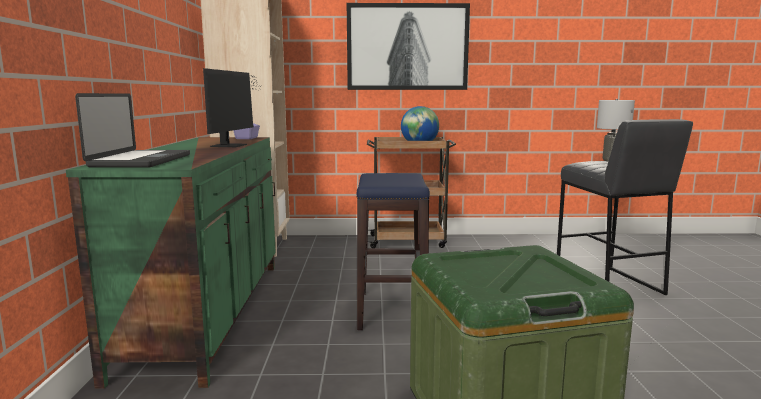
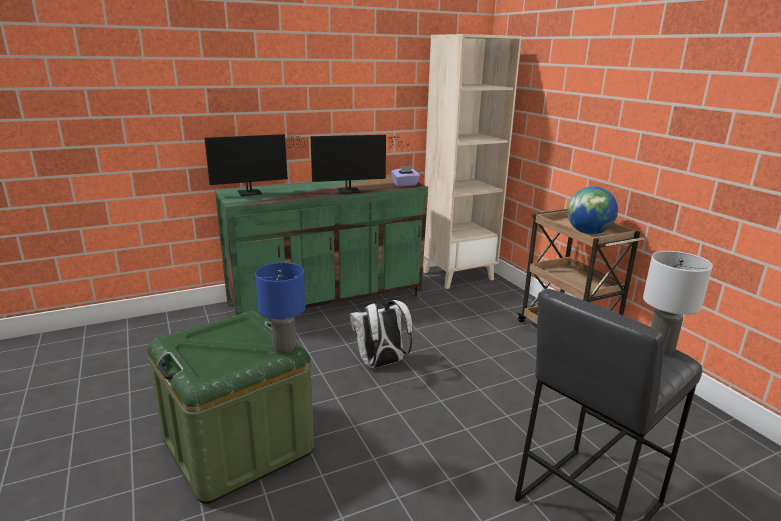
camera: 65 degrees right, 10 degrees up
laptop [75,93,190,168] -> monitor [205,134,310,196]
picture [347,3,470,90] -> none
stool [357,173,430,330] -> white backpack [350,300,412,368]
none -> blue table lamp [255,262,306,354]

